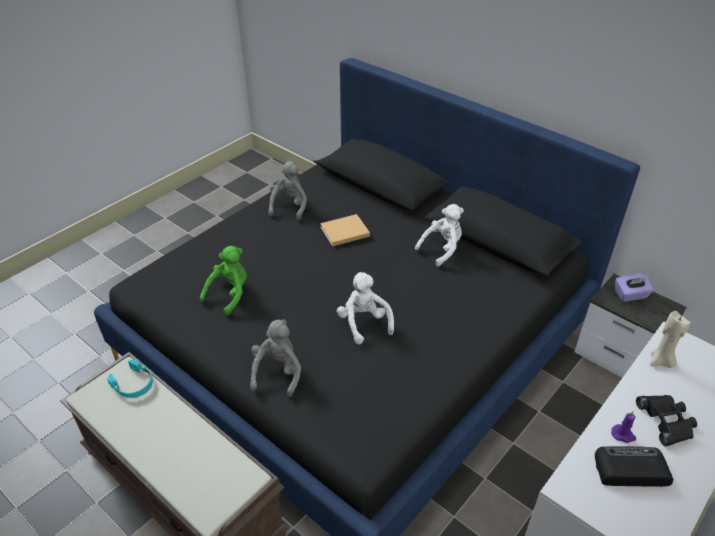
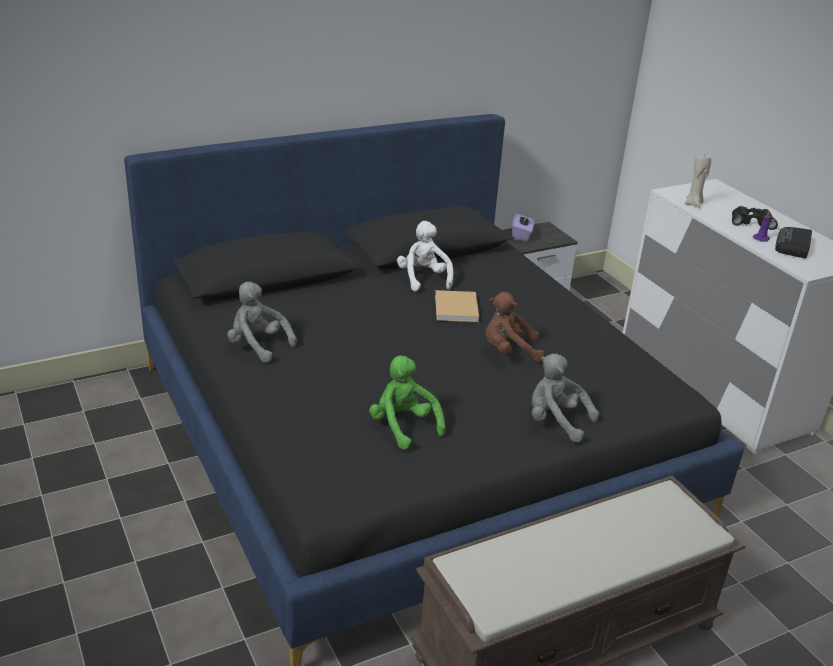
camera: 70 degrees left, 10 degrees down
turquoise headphones [107,360,153,398] -> none
beige book [320,214,370,247] -> beige book moved to [435,290,479,322]
white plush toy [337,272,394,344] -> brown plush toy [486,292,545,362]

